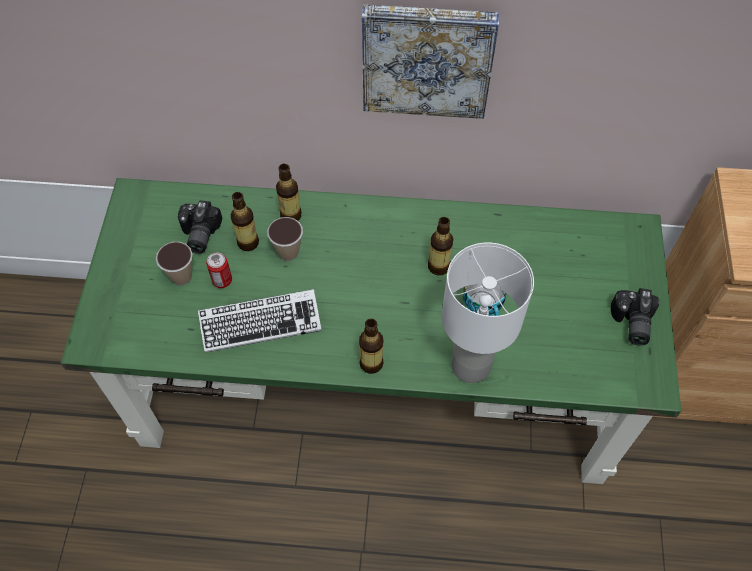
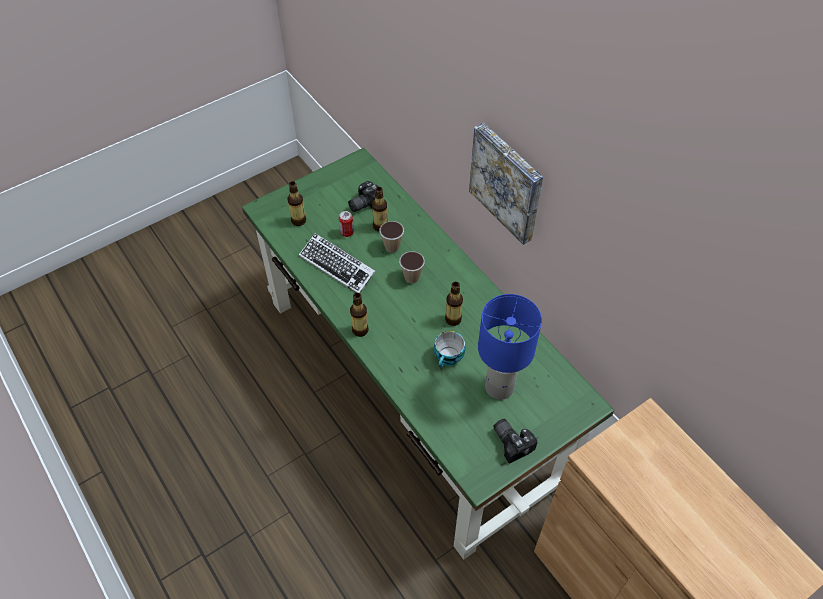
camera: 50 degrees right, 5 degrees down
cup [156,242,192,286] -> cup moved to [399,251,425,284]
bottle [276,164,302,221] -> bottle moved to [288,181,306,226]
white table lamp [441,243,534,383] -> none
camera [611,288,659,345] -> camera turned 90 degrees clockwise [493,419,538,464]
none -> blue table lamp [478,294,542,400]

